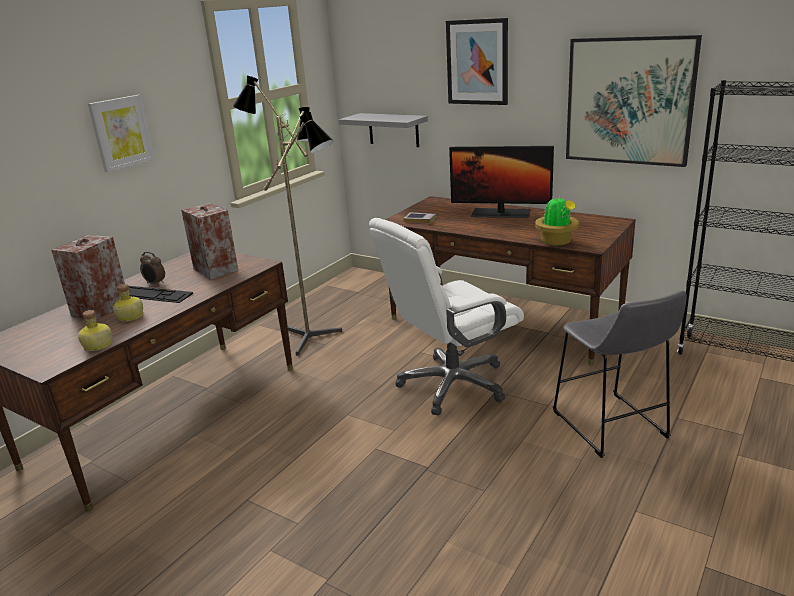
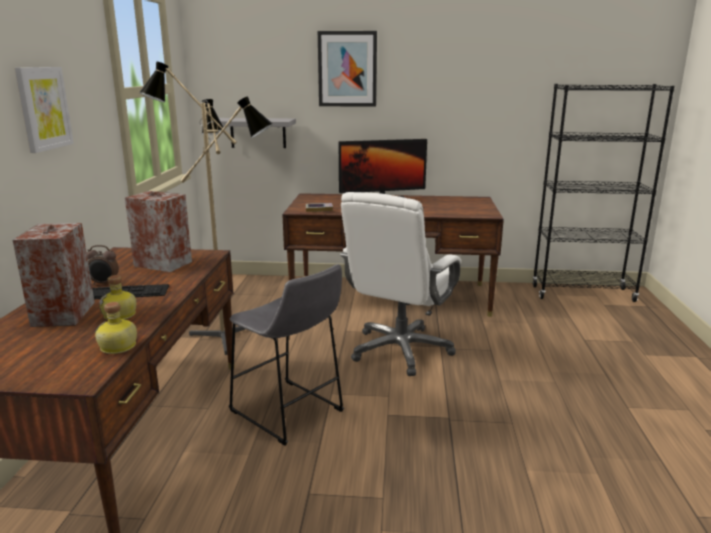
camera: 30 degrees left, 5 degrees down
potted plant [535,195,579,245] -> none
grey stool [553,290,686,458] -> grey stool moved to [229,264,344,446]
picture [566,35,702,167] -> none

